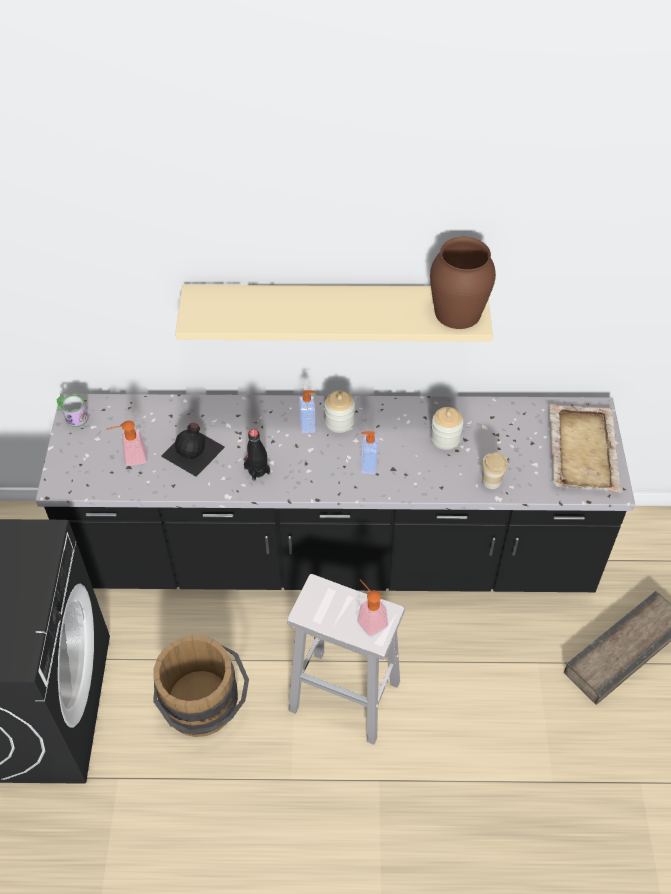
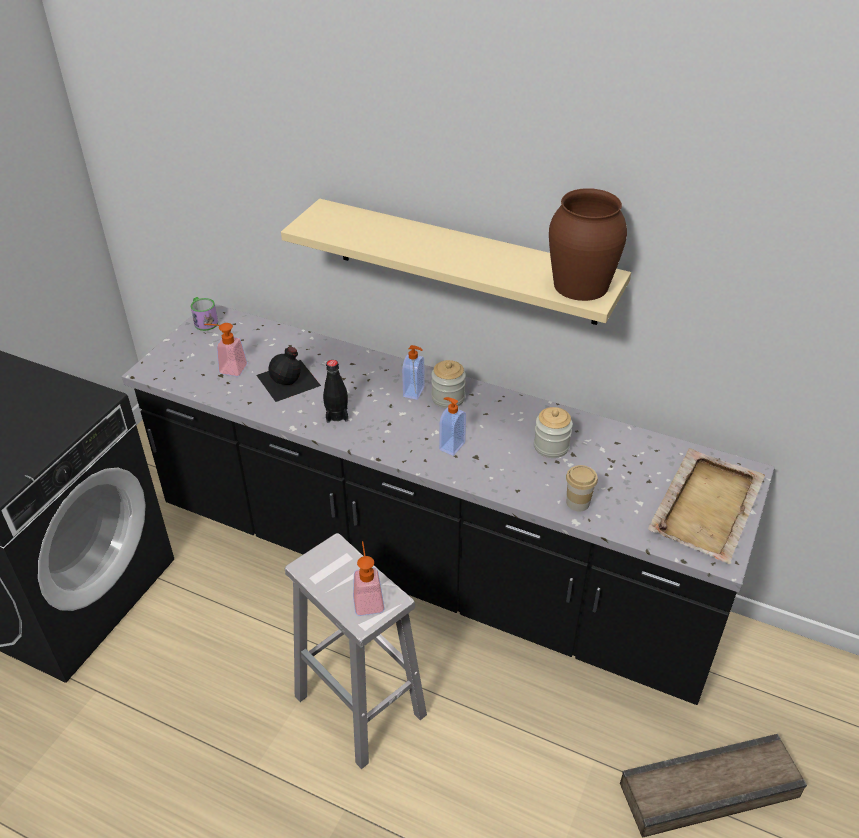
camera: 25 degrees right, 10 degrees down
brown bucket [153,635,249,737] -> none

